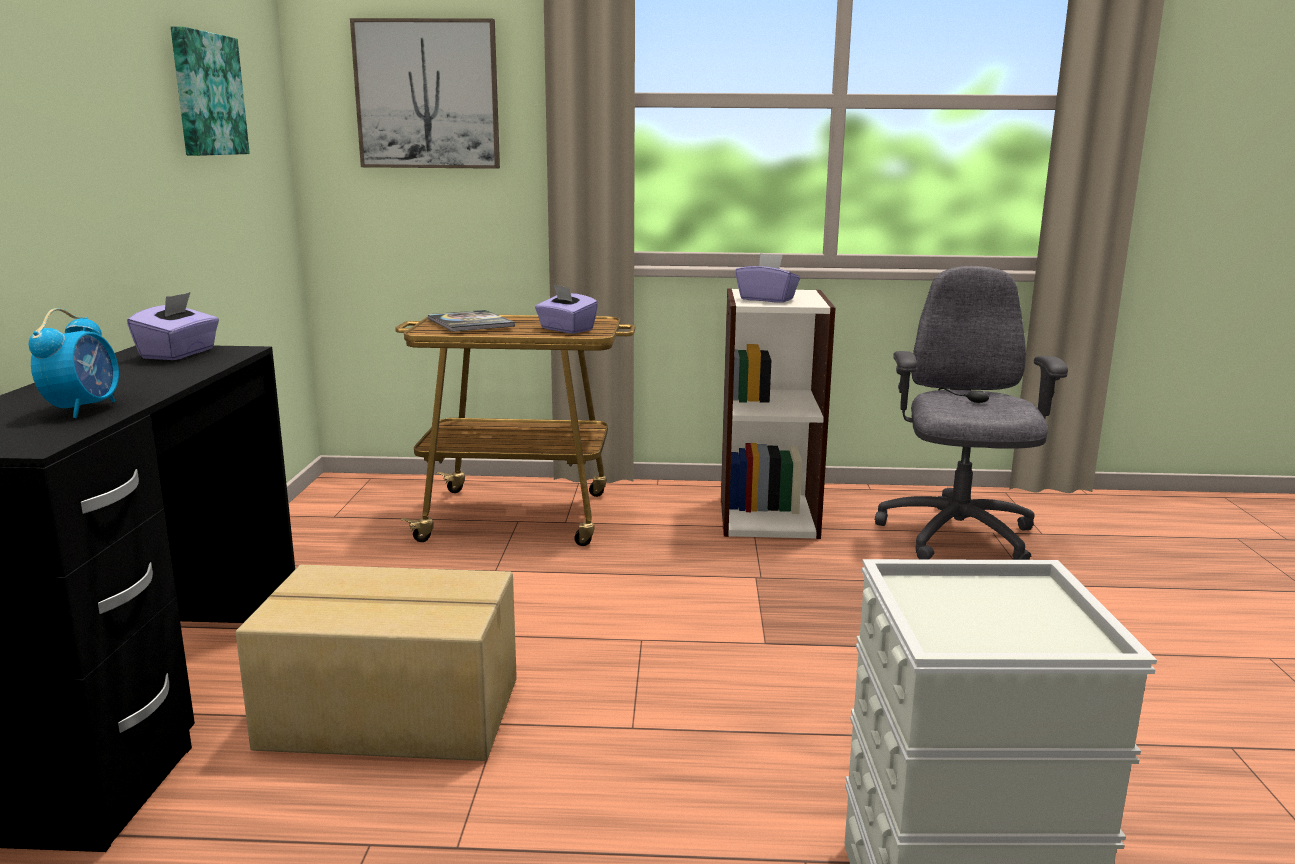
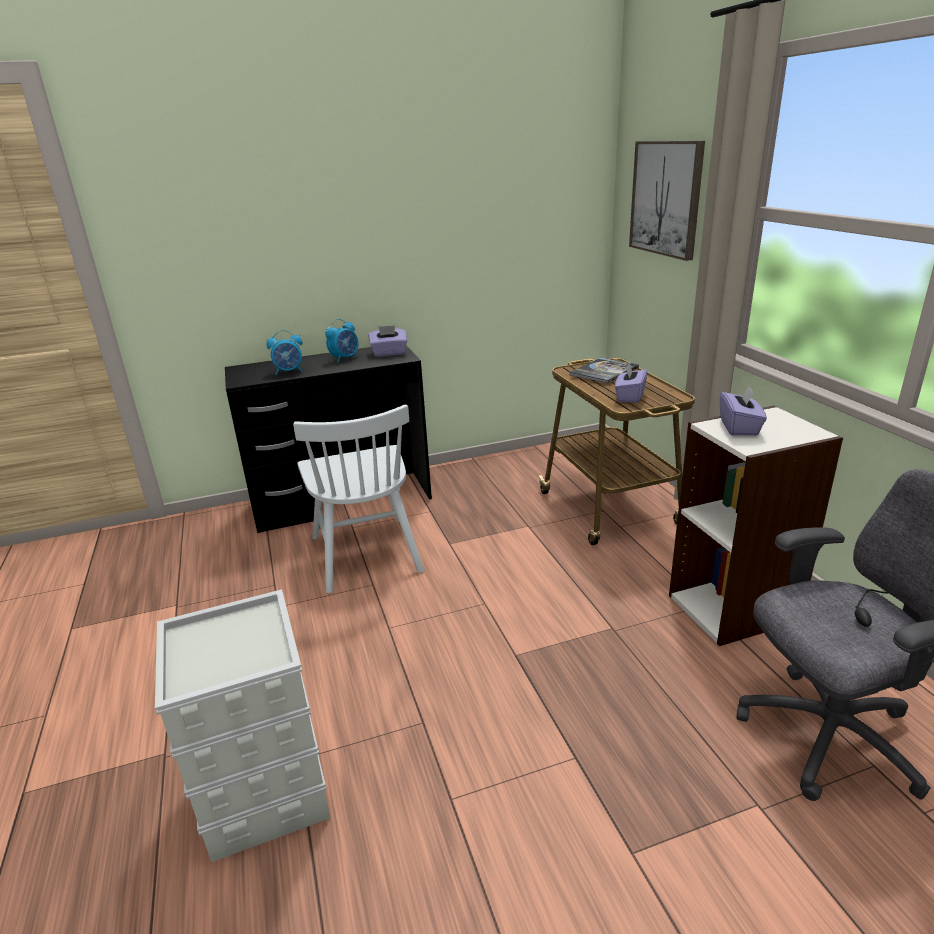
camera: 70 degrees right, 10 degrees up
picture [171,26,250,156] -> none
cardboard box [236,565,517,761] -> white chair [293,404,424,593]
none -> alarm clock [325,319,359,362]

